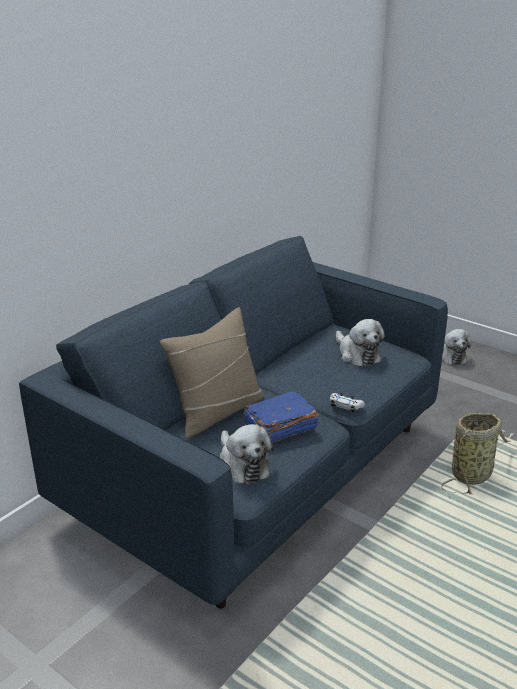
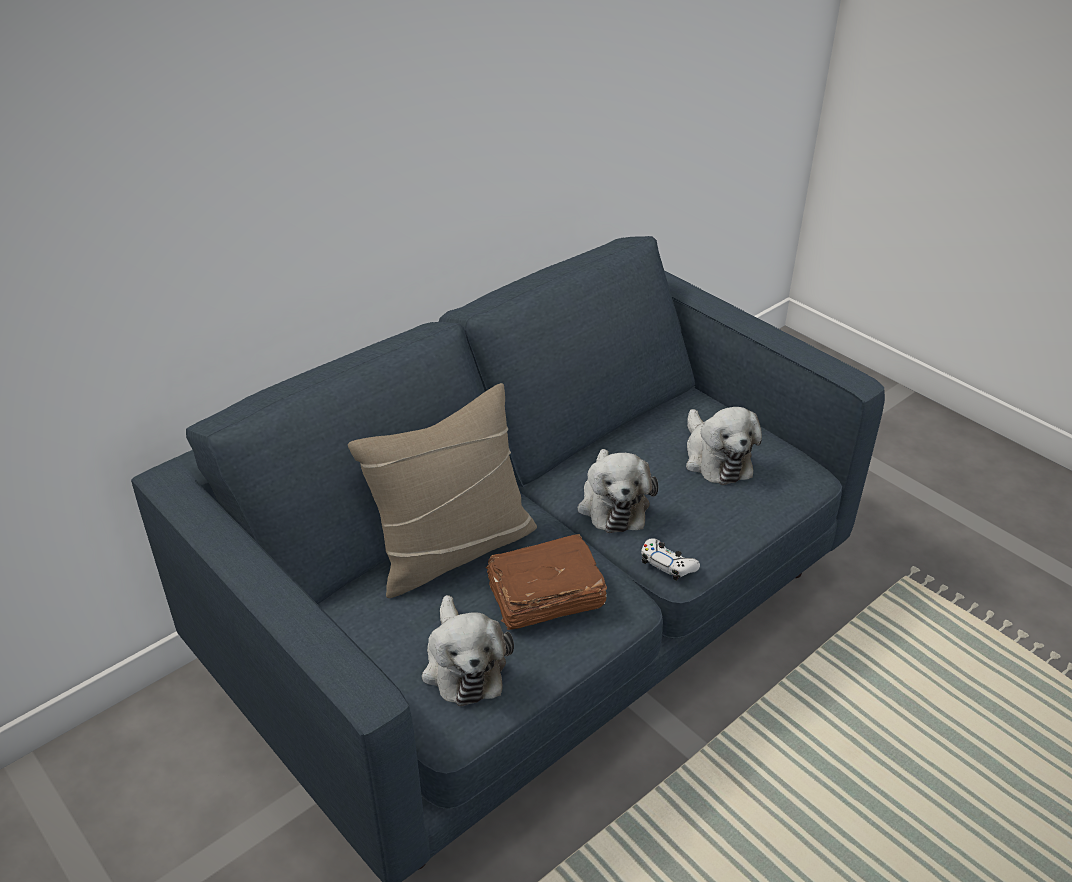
camera: 10 degrees right, 10 degrees up
blue book [243,391,318,443] -> brown book [486,534,607,630]
basket [441,413,511,495] -> none
plush toy [442,329,471,365] -> plush toy moved to [578,449,658,533]

